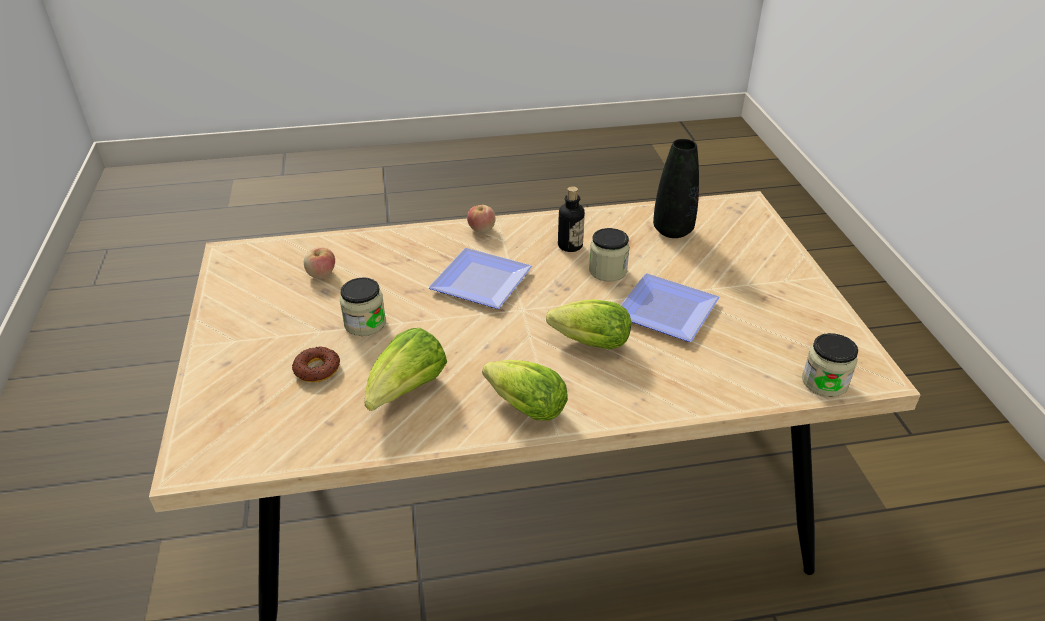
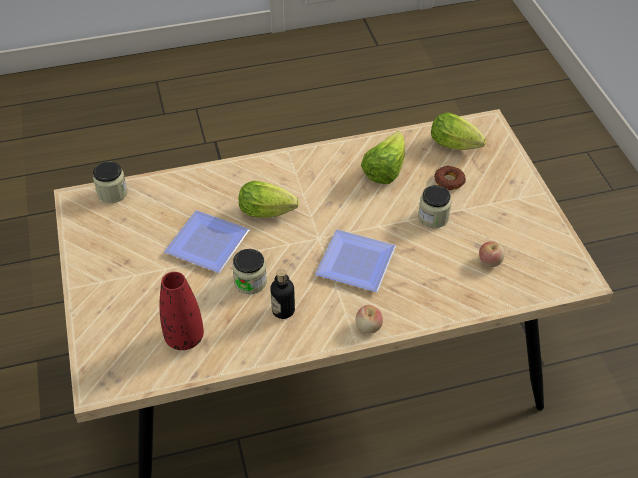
camera: 175 degrees right, 10 degrees up
lettuce [482,360,568,421] -> lettuce moved to [431,112,486,150]
black vase [653,139,699,238] -> red vase [160,272,204,350]

